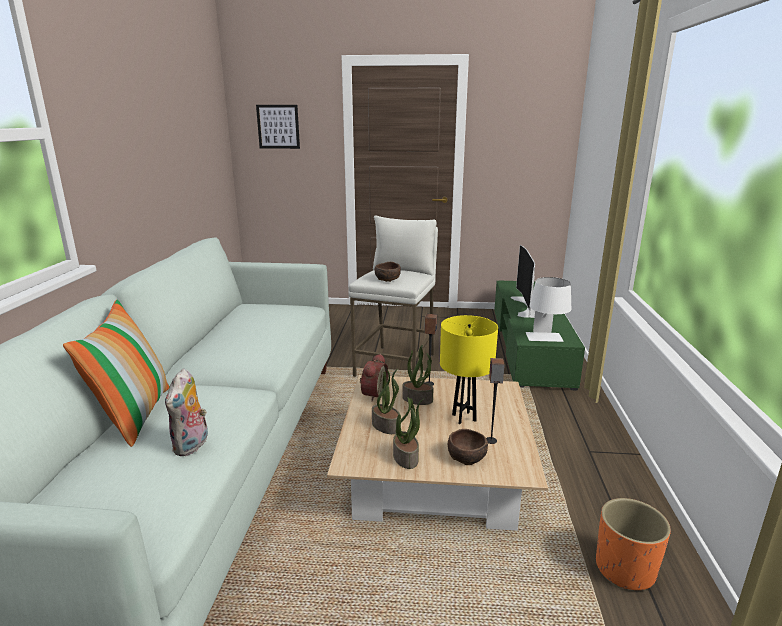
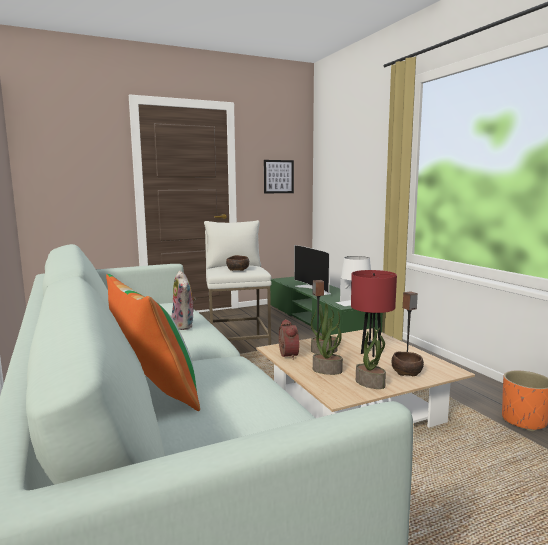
camera: 30 degrees left, 10 degrees down
plush toy [165,368,209,456] -> plush toy moved to [172,271,196,330]
picture [256,105,300,149] -> picture moved to [264,160,294,194]
yellow table lamp [440,315,498,424] -> red table lamp [351,270,397,357]

